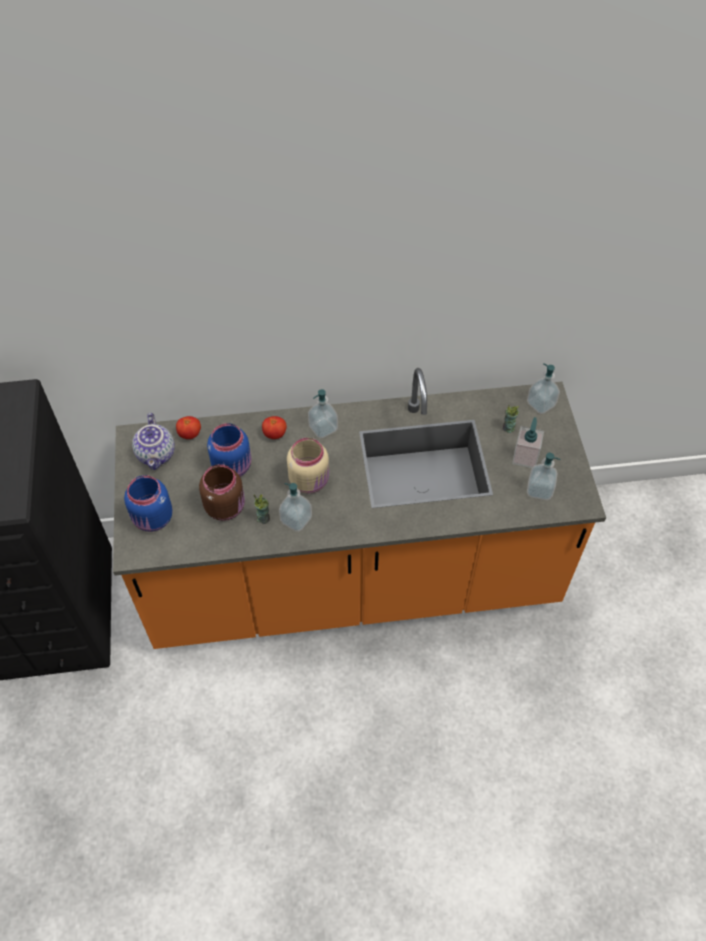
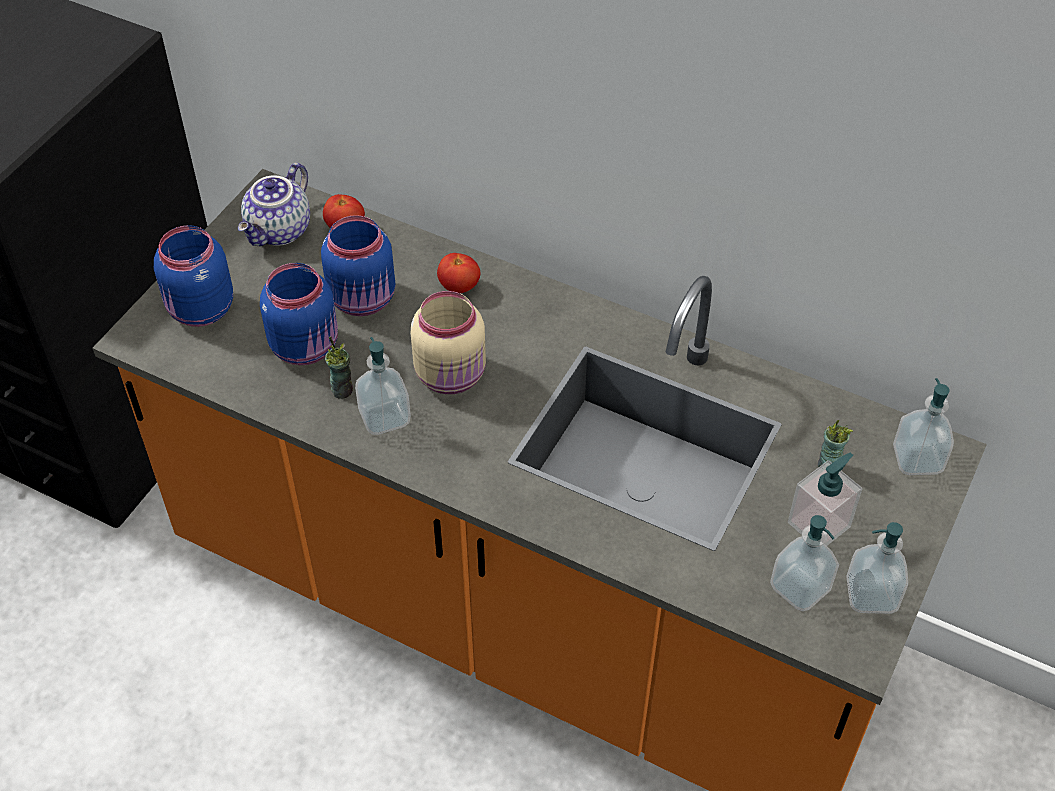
camera: 35 degrees right, 5 degrees down
brown jar [199,464,245,521] -> blue jar [260,263,338,365]
soap dispenser [308,389,338,438] -> soap dispenser moved to [846,522,908,614]

